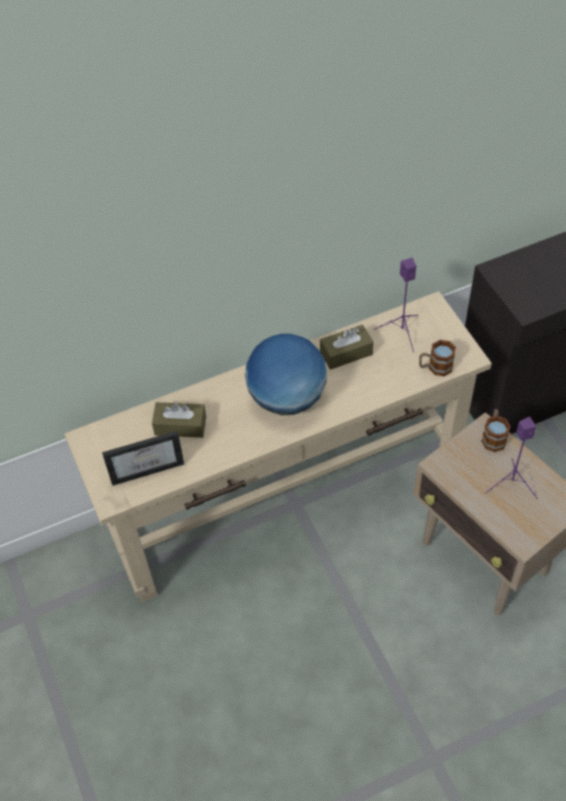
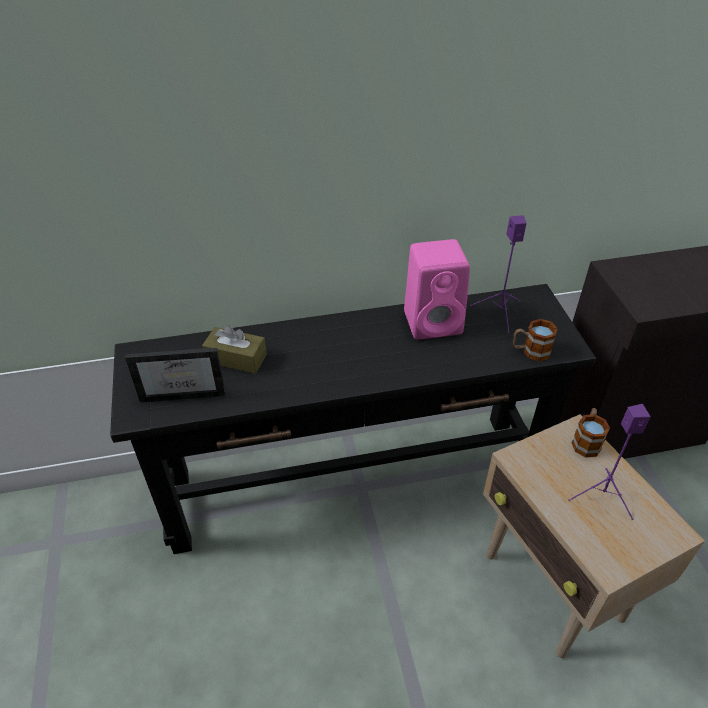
camera: 10 degrees right, 10 degrees down
beige console table [64,291,492,602] -> black console table [110,284,596,554]
globe [245,334,327,415] -> none
brown tissue box [320,325,373,370] -> pink speaker [404,239,470,340]

